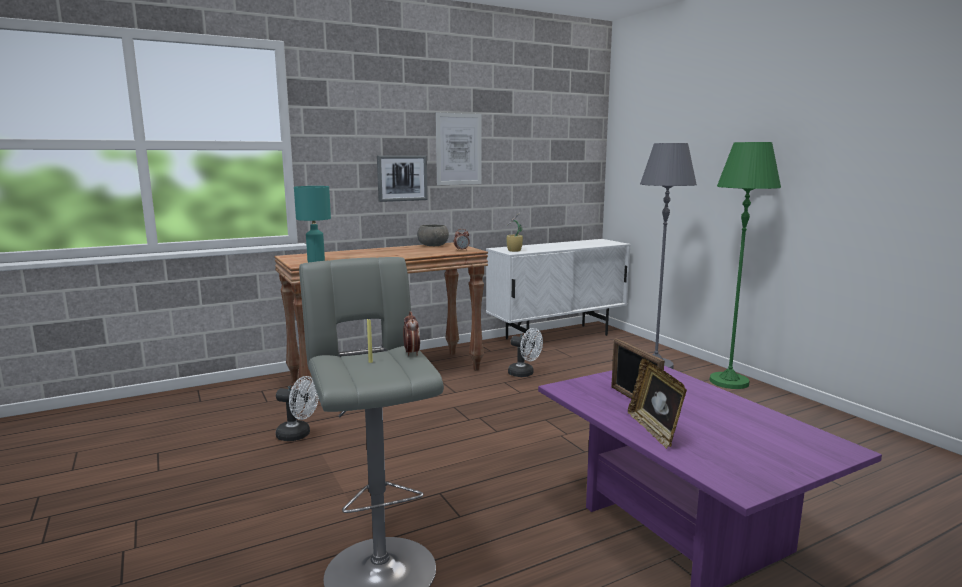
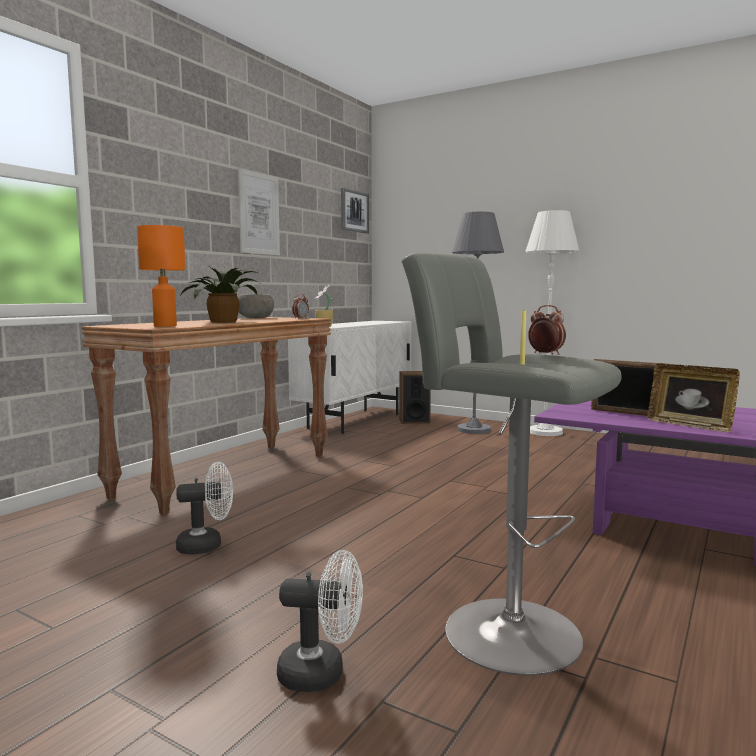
camera: 30 degrees left, 5 degrees down
turquoise table lamp [294,186,331,262] -> orange table lamp [137,225,186,327]
picture [377,155,428,202] -> picture moved to [341,188,369,234]
white fan [508,328,543,377] -> white fan moved to [277,550,363,692]
green floor lamp [709,142,781,389] -> white floor lamp [525,210,580,436]
none -> potted plant [181,266,262,323]
none -> speaker [399,371,431,424]

